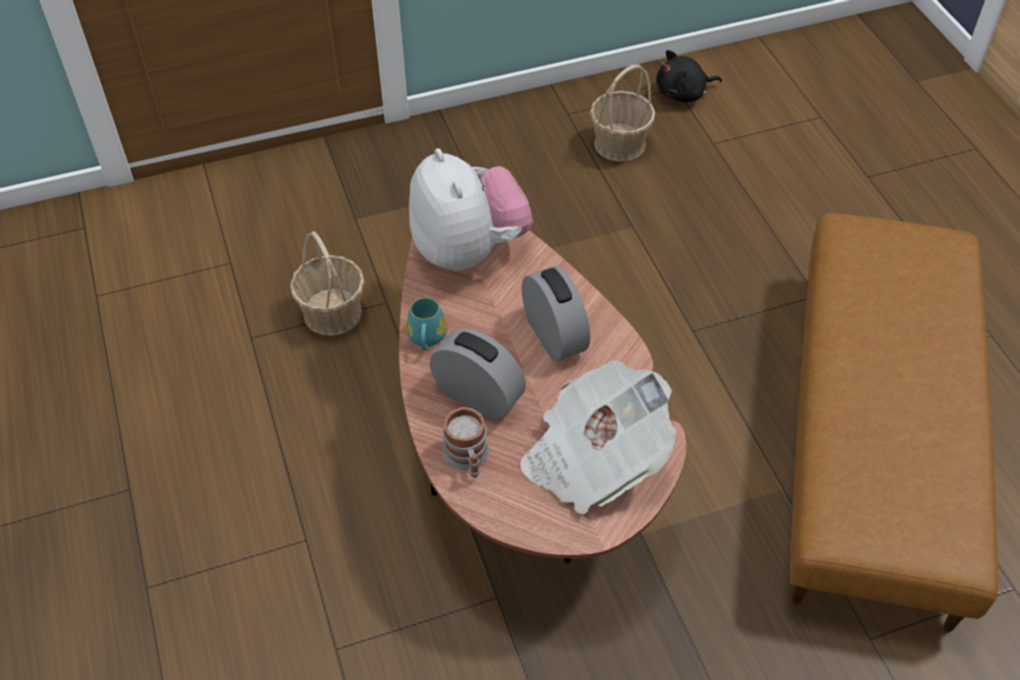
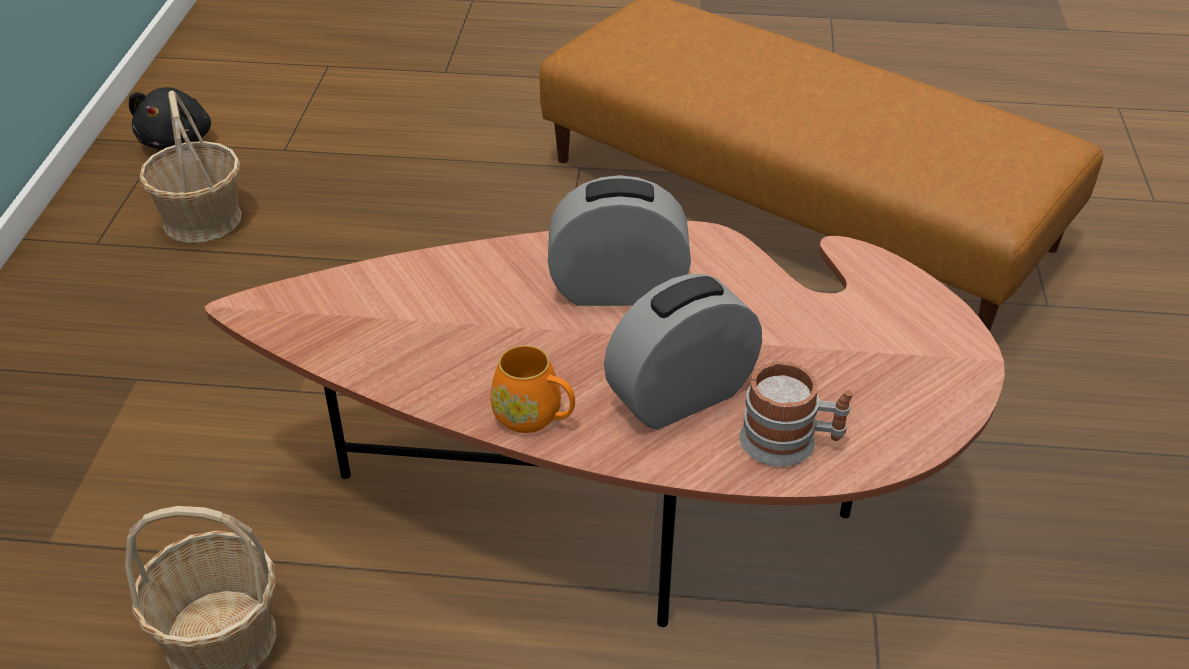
camera: 65 degrees left, 10 degrees down
turquoise mug [406,298,447,350] -> orange mug [490,345,575,433]
plush toy [409,148,533,271] -> none
newspaper [520,360,676,515] -> none

